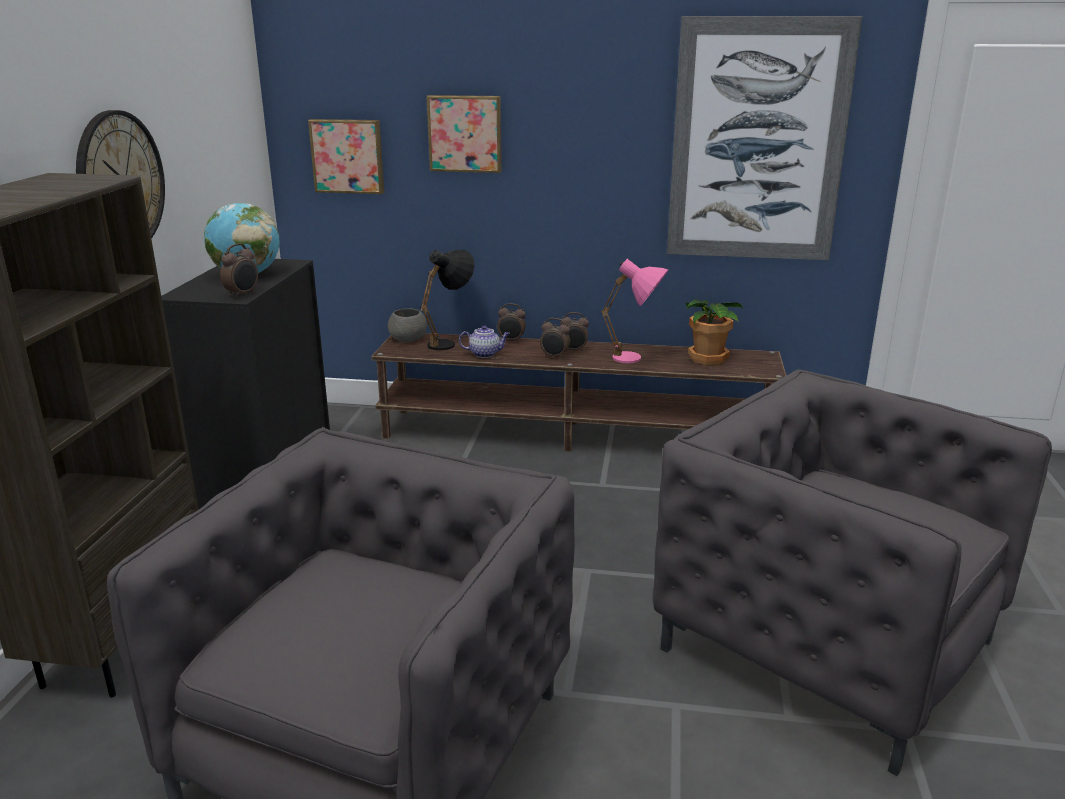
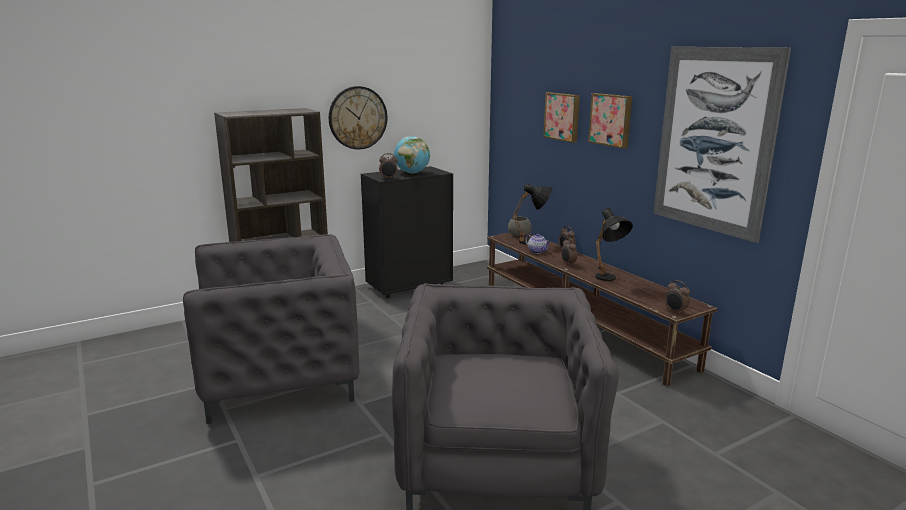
camera: 50 degrees right, 5 degrees down
picture [308,119,384,194] -> picture moved to [588,93,632,149]
alarm clock [560,312,589,352] -> alarm clock moved to [664,280,690,315]
pink table lamp [601,259,668,363] -> black table lamp [596,208,633,281]
potted plant [686,299,743,365] -> none

